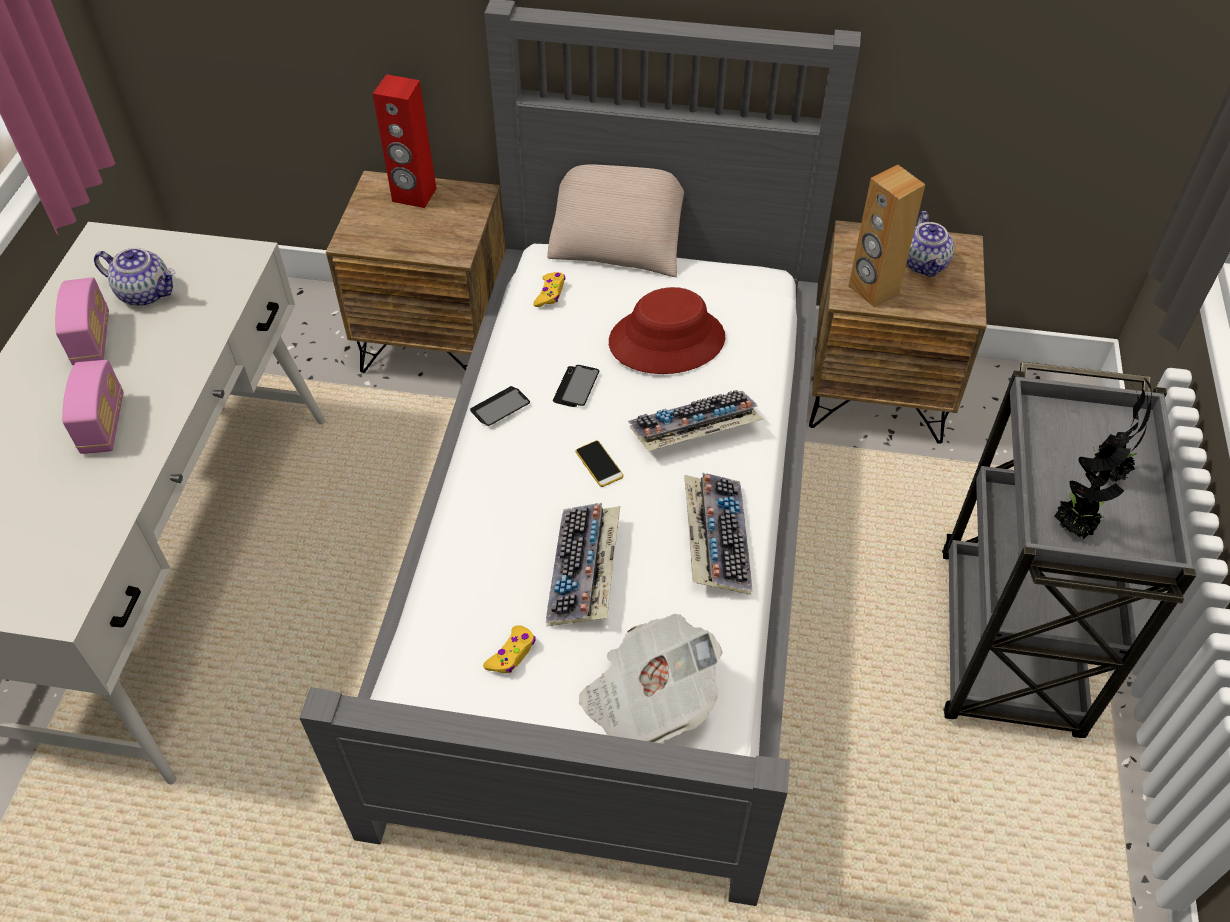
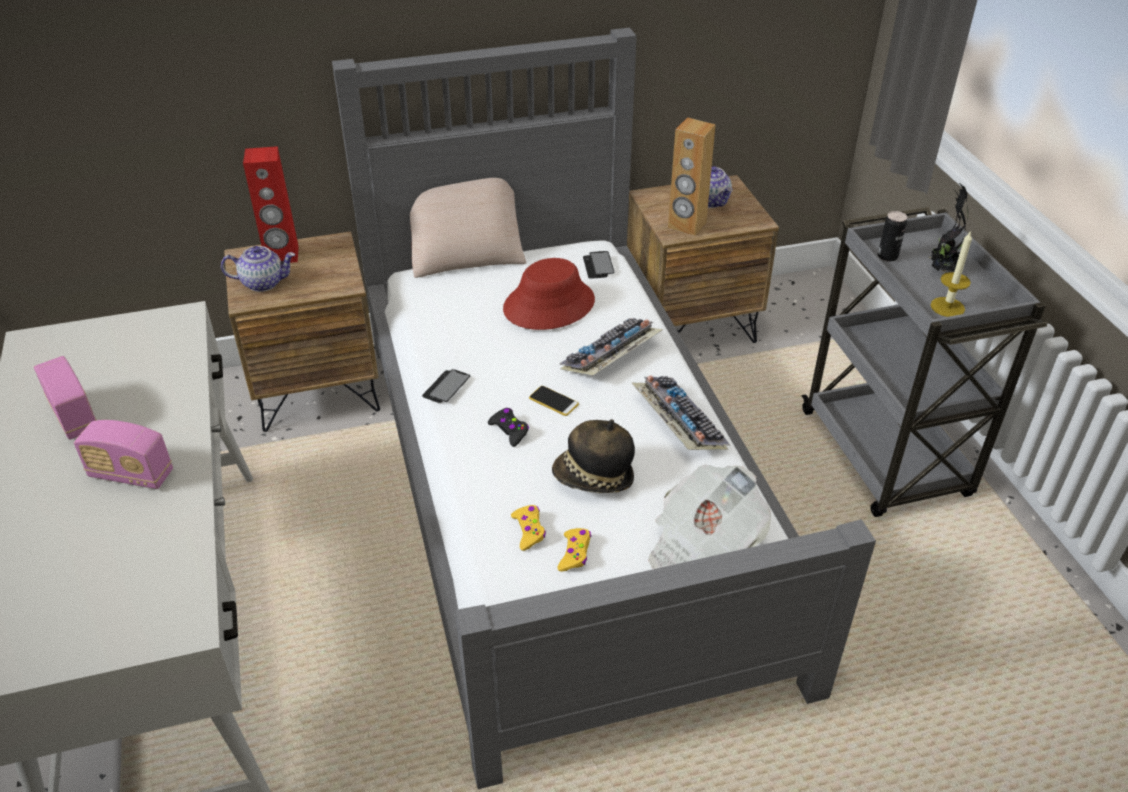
camera: 25 degrees left, 10 degrees down
radio [62,360,123,454] -> radio turned 135 degrees clockwise [74,420,173,489]
teapot [94,248,175,306] -> teapot moved to [221,246,295,292]
yellow game controller [533,272,565,307] -> yellow game controller moved to [511,505,546,551]
keyboard [546,503,620,626] -> hat [552,419,635,493]
phone [553,365,599,407] -> phone moved to [583,251,615,279]
potted plant [1054,440,1131,539] -> candle [931,230,972,317]
none -> black game controller [488,408,529,447]
none -> can [878,211,907,262]

